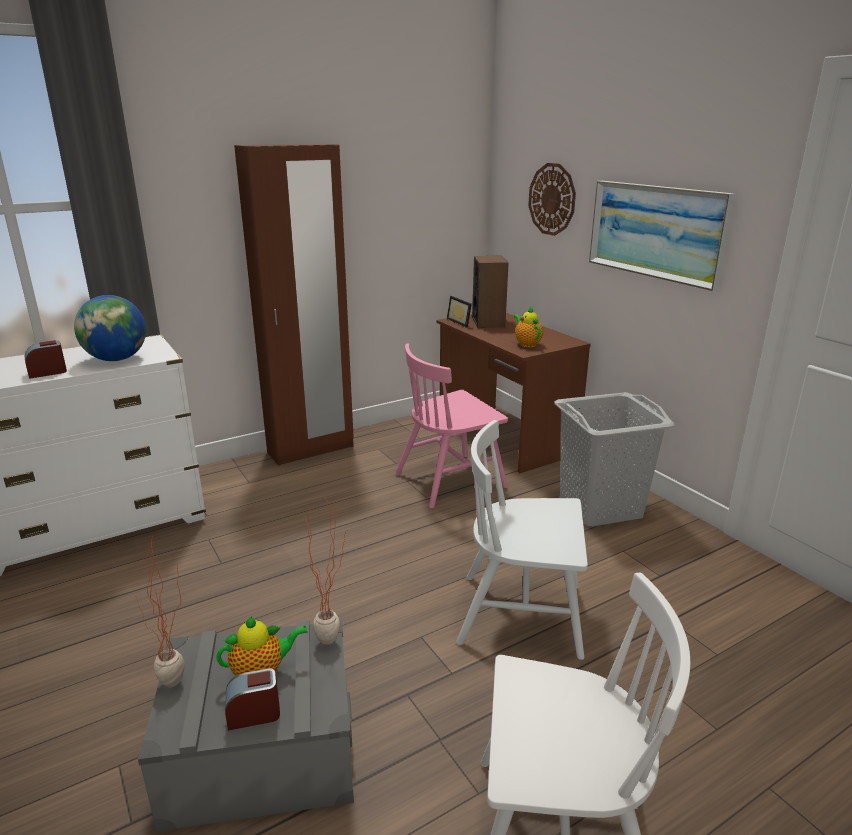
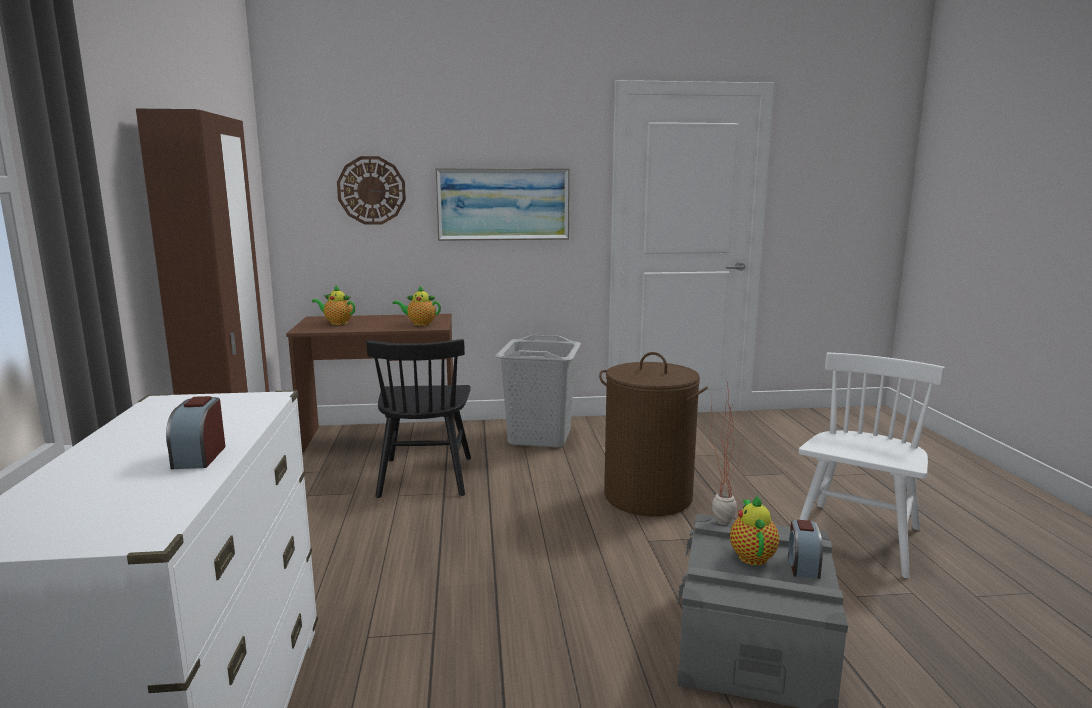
camera: 65 degrees left, 10 degrees down
globe [74,295,146,361] -> none
potted plant [136,535,184,687] -> none
pink chair [395,343,508,508] -> black chair [366,339,471,498]
picture frame [447,296,472,328] -> none
white chair [456,420,588,660] -> brown laundry basket [599,352,708,516]
speaker [472,256,509,328] -> teapot [312,285,355,325]

